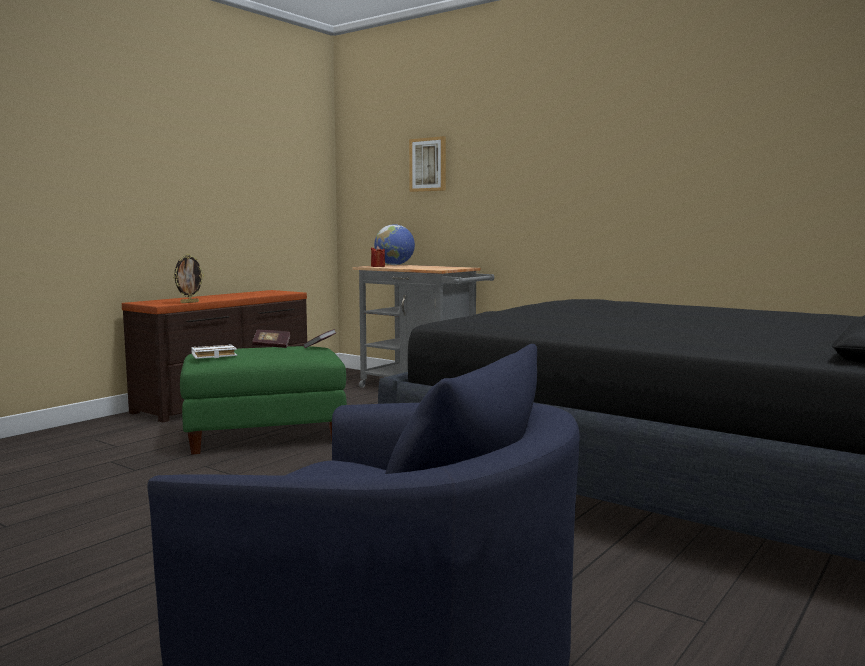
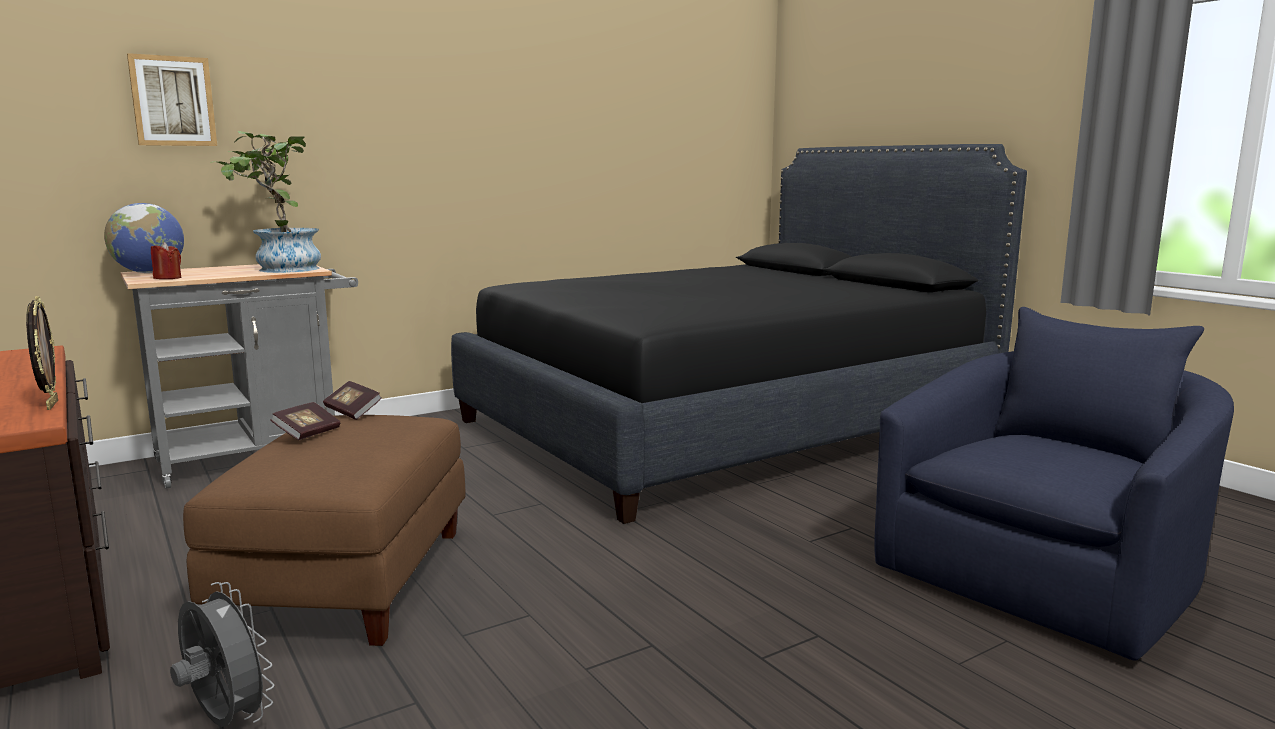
camera: 70 degrees left, 5 degrees up
green ottoman [180,346,347,455] -> brown ottoman [183,415,466,646]
white book [191,345,237,359] -> none
none -> grey fan [170,582,275,727]
none -> potted plant [212,131,321,273]

